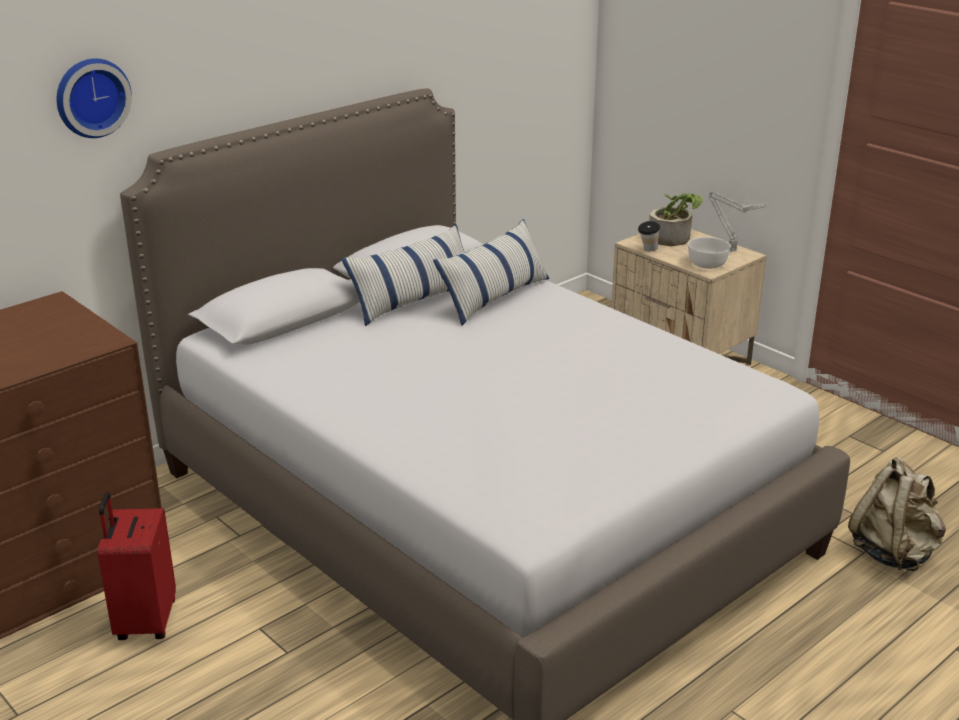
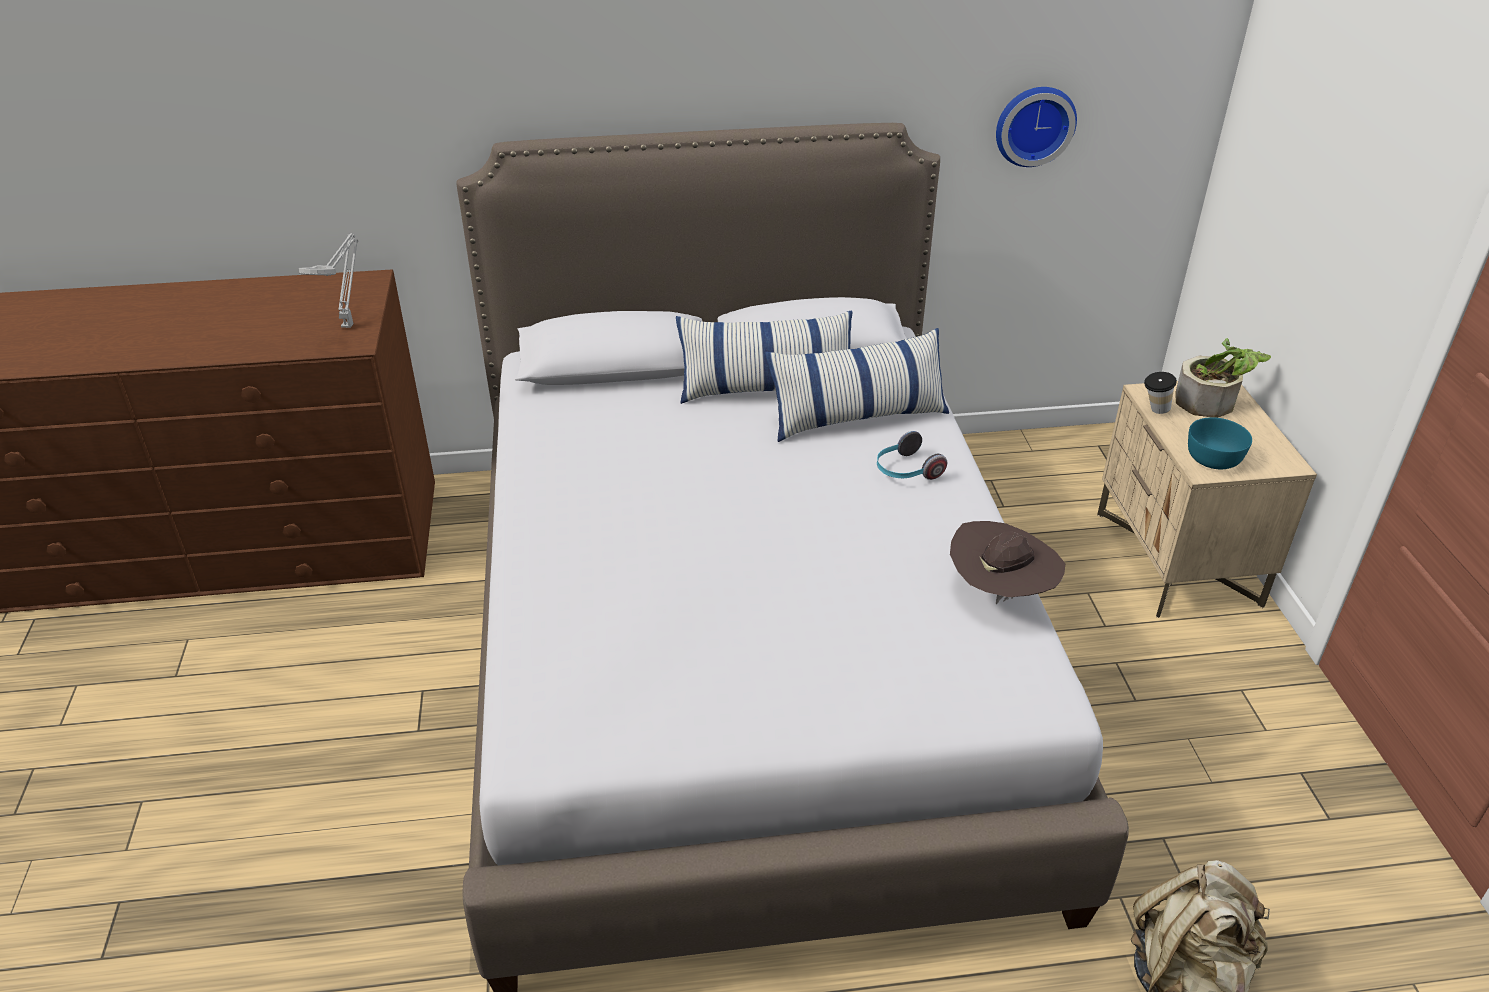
camera: 35 degrees right, 10 degrees up
wall clock [56,58,132,138] -> wall clock moved to [996,87,1077,167]
red suitcase [97,493,176,640] -> none
white bowl [688,237,730,269] -> turquoise bowl [1188,417,1252,469]
grey table lamp [709,191,766,251] -> grey table lamp moved to [299,233,359,328]
none -> headphones [877,431,947,480]
none -> brown hat [950,521,1065,604]

